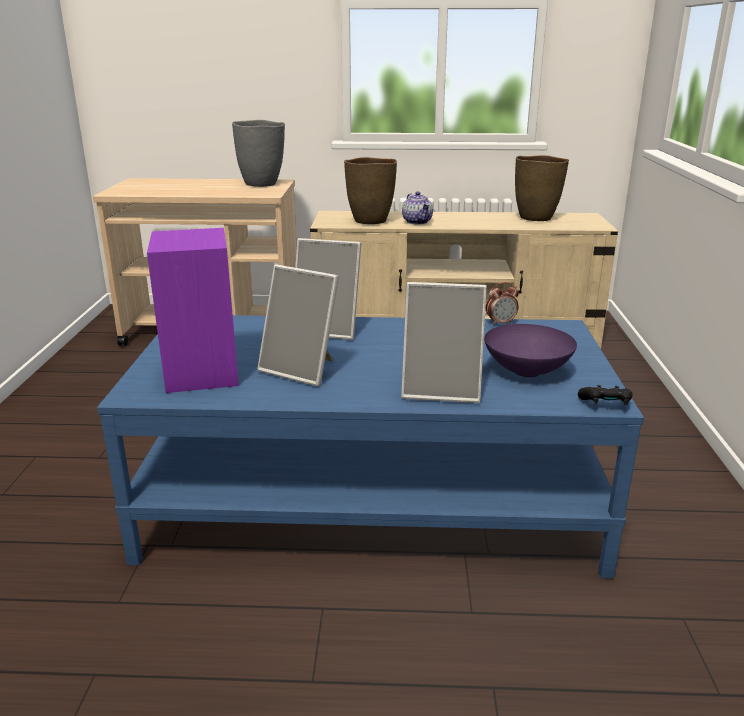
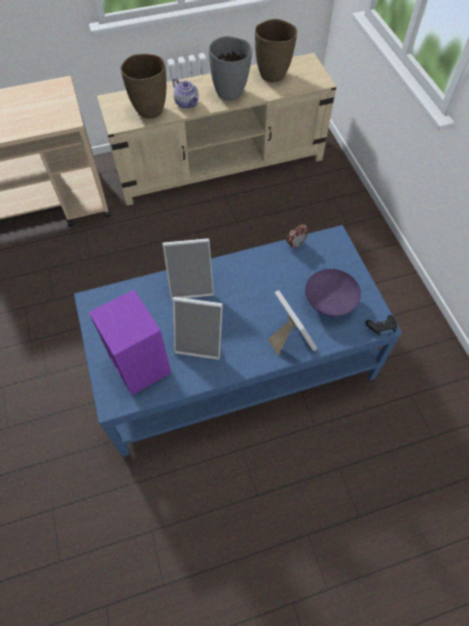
camera: 20 degrees left, 35 degrees up
grey vase [232,120,285,187] -> grey vase moved to [209,36,252,100]
picture frame [401,282,487,403] -> picture frame turned 105 degrees counterclockwise [268,290,317,356]

